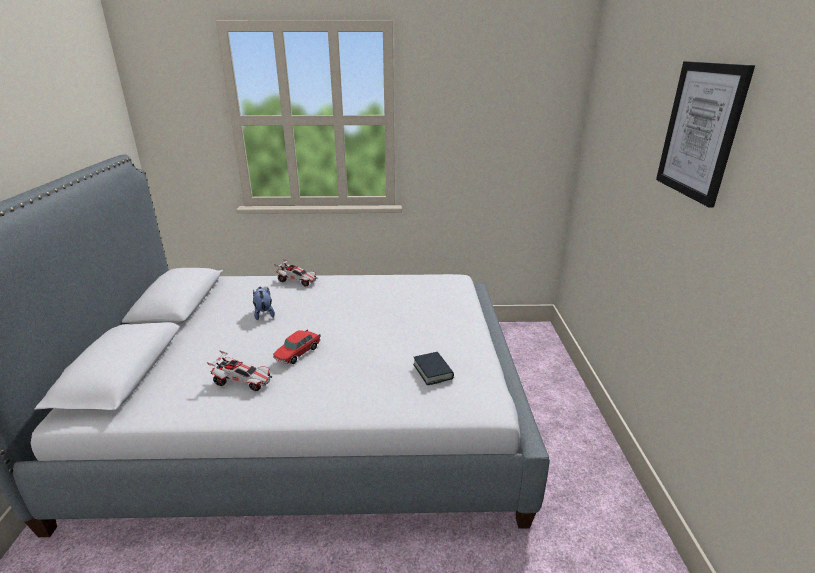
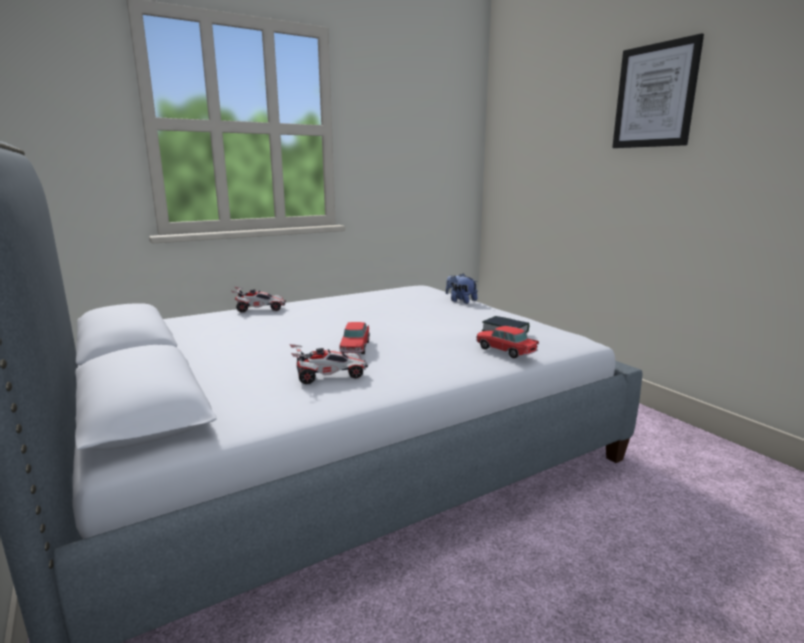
camera: 30 degrees left, 10 degrees down
plush toy [253,287,275,320] -> plush toy moved to [446,273,478,304]
none -> toy car [476,326,539,358]

